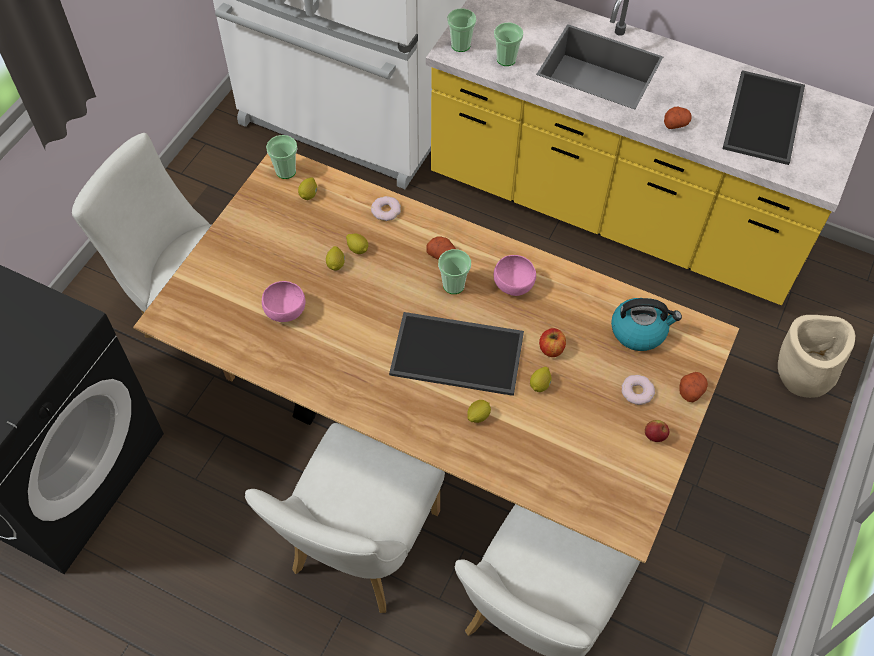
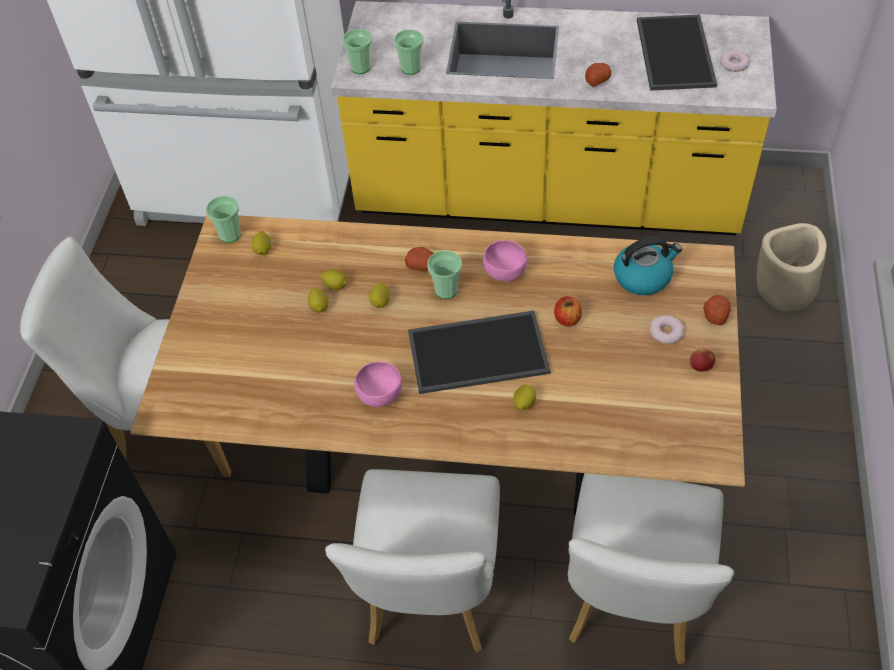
camera: 15 degrees left, 5 degrees down
pink bowl [262,281,305,322] -> pink bowl moved to [354,362,402,407]
donut [371,196,401,221] -> donut moved to [720,51,750,72]
lemon [530,367,552,392] -> lemon moved to [370,283,390,308]

